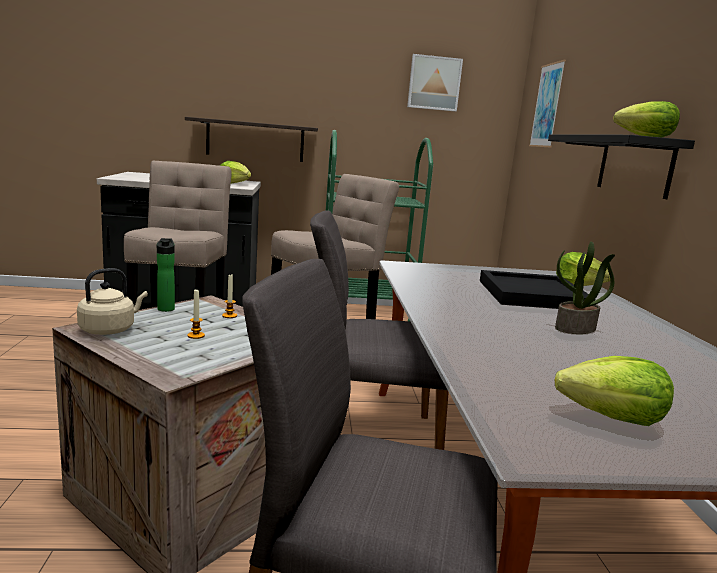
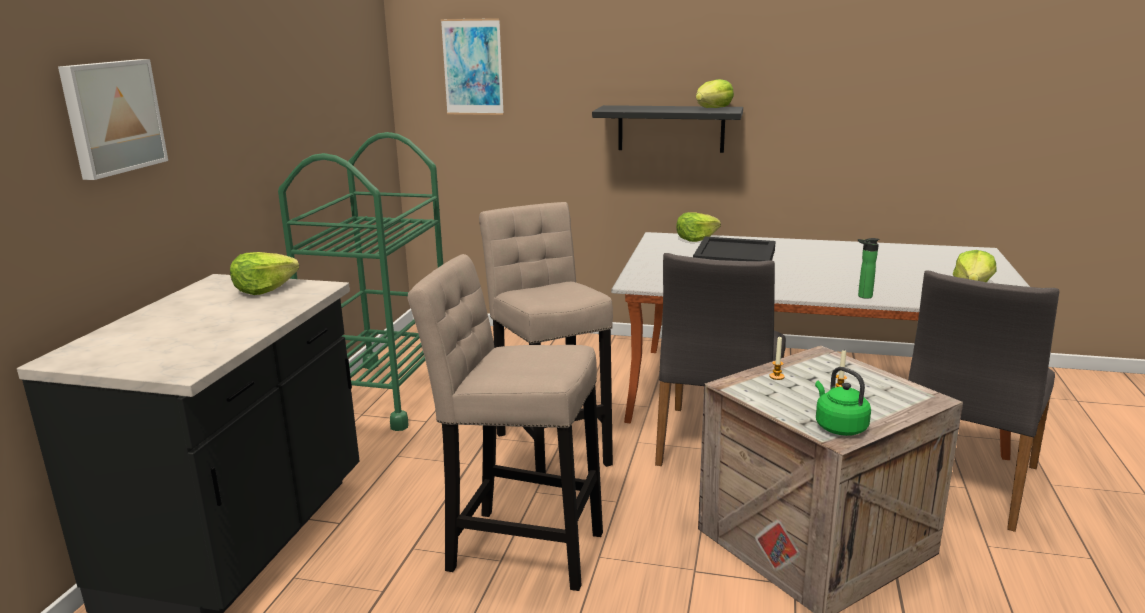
camera: 70 degrees left, 5 degrees up
beige kettle [77,268,148,335] -> green kettle [815,367,871,436]
bottle [157,238,175,312] -> bottle moved to [858,238,879,299]
shelf [185,117,318,162] -> none
picture [407,54,463,111] -> picture moved to [58,59,168,180]
potted plant [555,241,615,334] -> none

